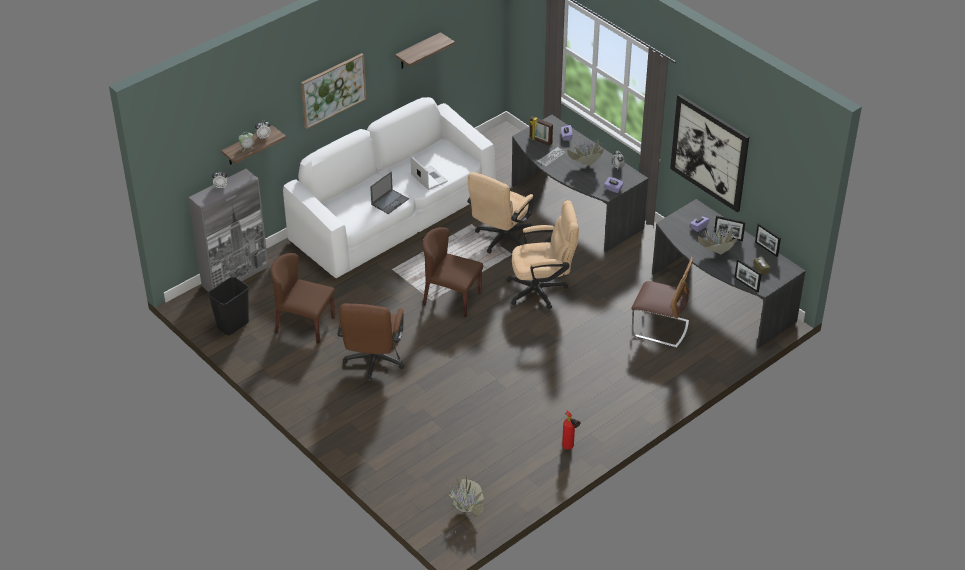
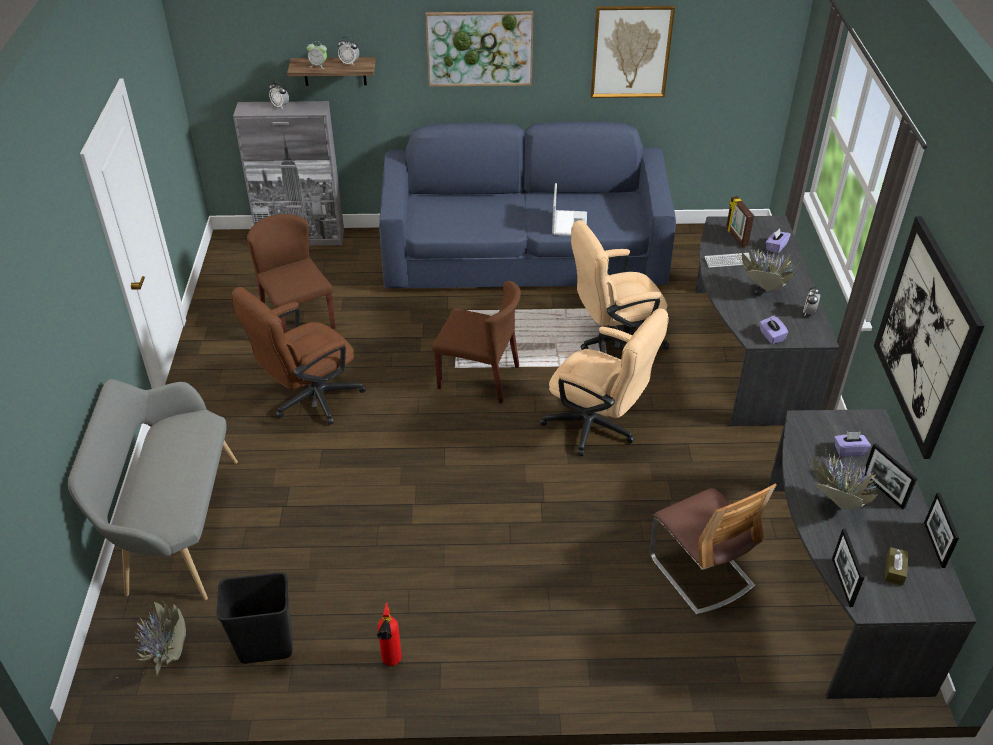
camera: 40 degrees right, 0 degrees up
black trash can [208,277,249,335] -> black trash can moved to [216,572,292,664]
white sofa [283,97,496,278] -> blue sofa [379,122,676,289]
laptop [370,172,409,214] -> none
shelf [395,32,455,69] -> picture [591,6,675,98]
brown chair [422,227,483,317] -> brown chair turned 135 degrees clockwise [432,281,521,403]
none -> grey bench [68,379,238,600]

